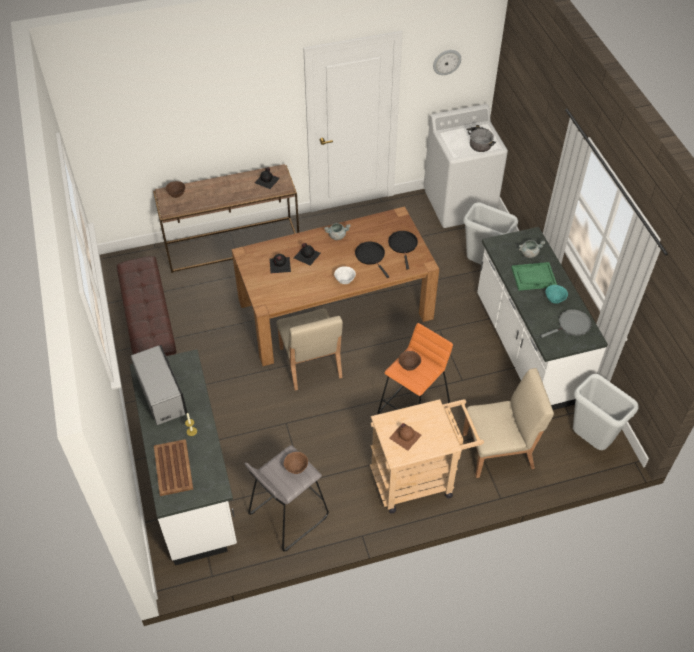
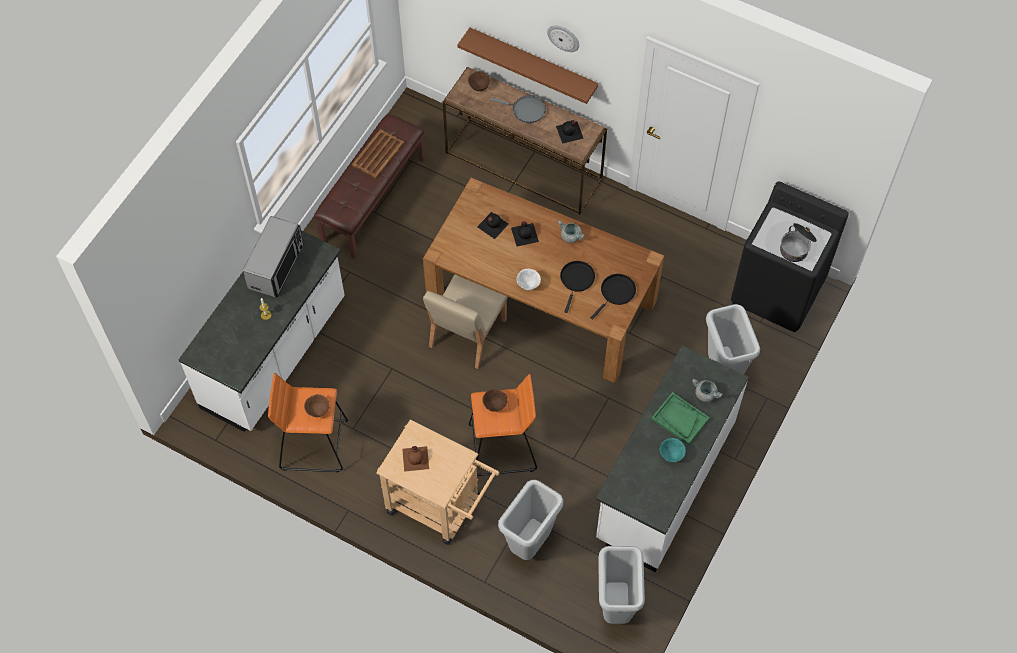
camera: 45 degrees right, 10 degrees up
brown tray [154,439,193,496] -> brown tray moved to [352,129,405,179]
grey stool [245,445,329,552] -> orange stool [268,373,348,472]
white washing machine [423,104,508,228] -> black washing machine [731,182,849,332]
wall clock [433,50,461,75] -> wall clock moved to [547,25,579,52]
beige chair [463,368,554,478] -> grey trash can [498,480,563,560]
grey frying pan [540,309,592,338] -> grey frying pan moved to [490,95,546,123]
none -> brown shelf [457,28,599,104]

